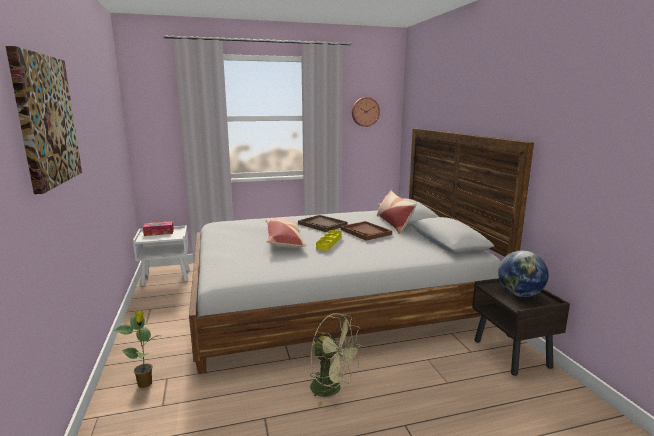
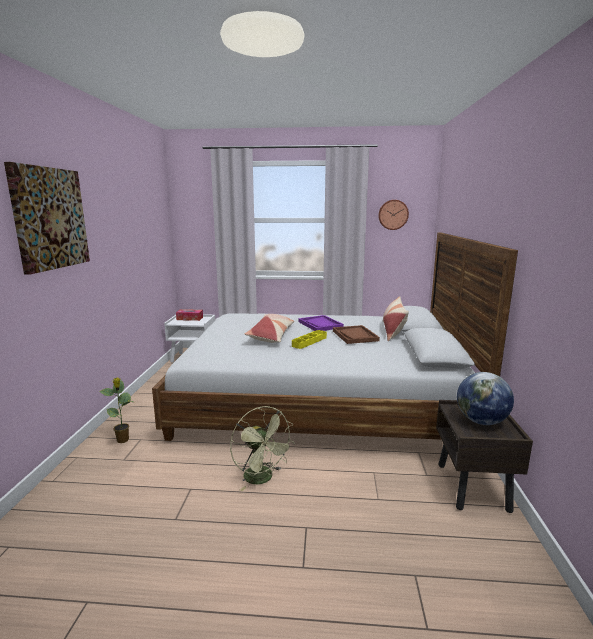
camera: 20 degrees right, 0 degrees up
brown tray [298,215,347,232] -> purple tray [298,315,344,331]

